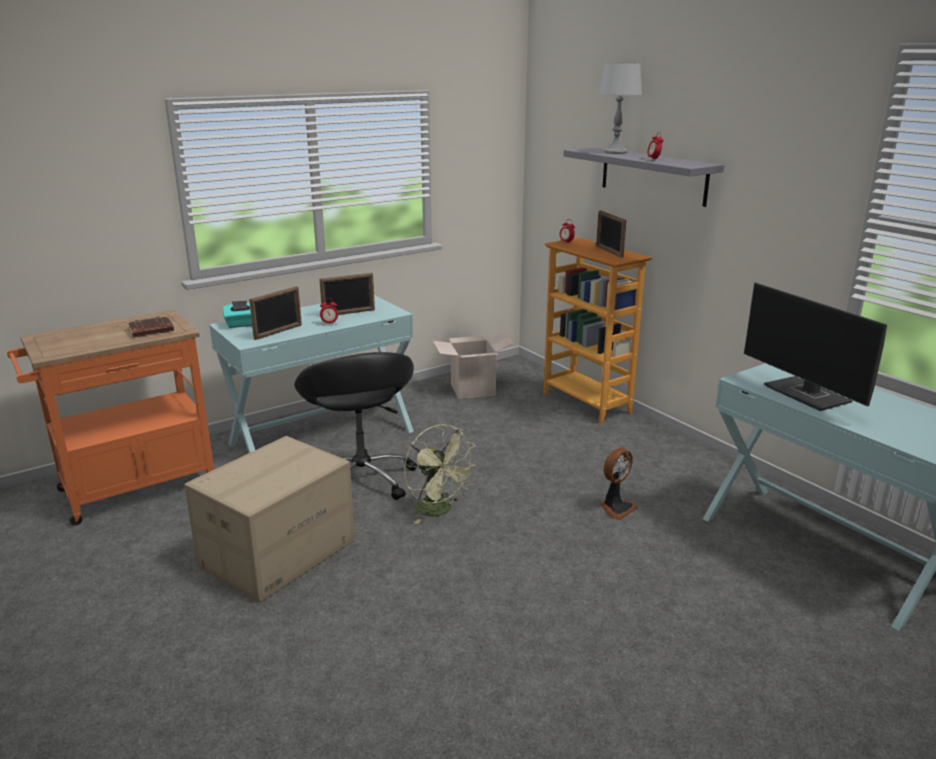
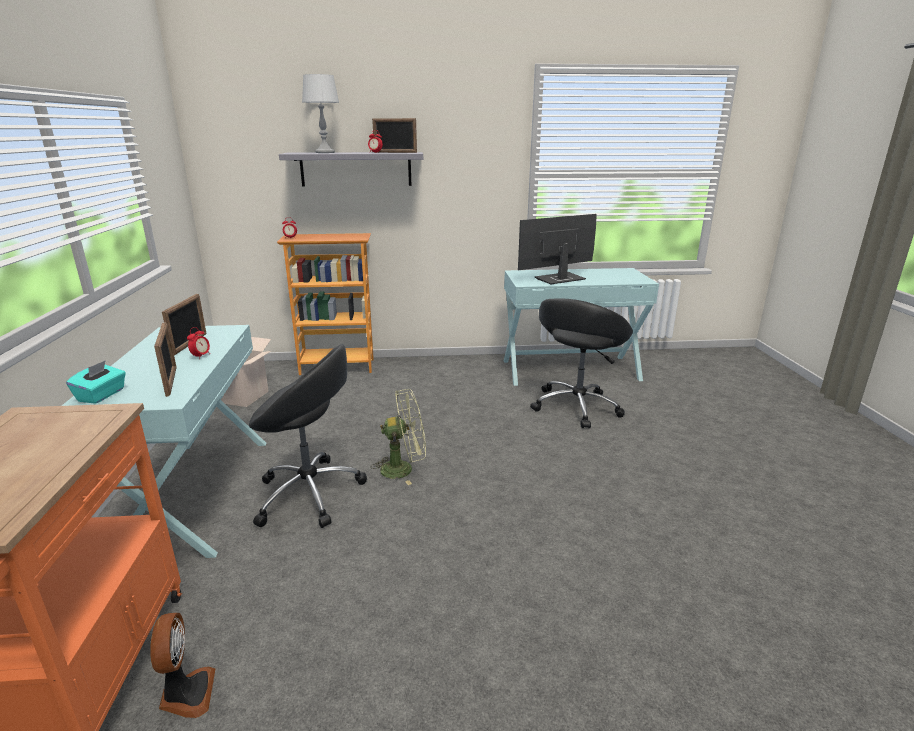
camera: 60 degrees left, 0 degrees up
brown book [127,316,174,337] -> none
cardboard box [184,436,355,603] -> none
picture frame [596,210,627,258] -> picture frame moved to [372,118,417,153]
fan [600,448,638,520] -> fan moved to [150,613,215,718]
monitor [744,282,887,411] -> monitor turned 150 degrees clockwise [518,214,597,284]
none -> black office chair [530,298,633,428]

